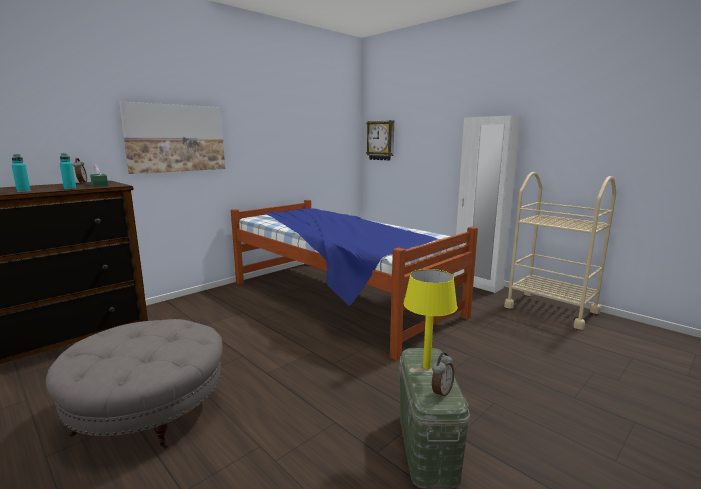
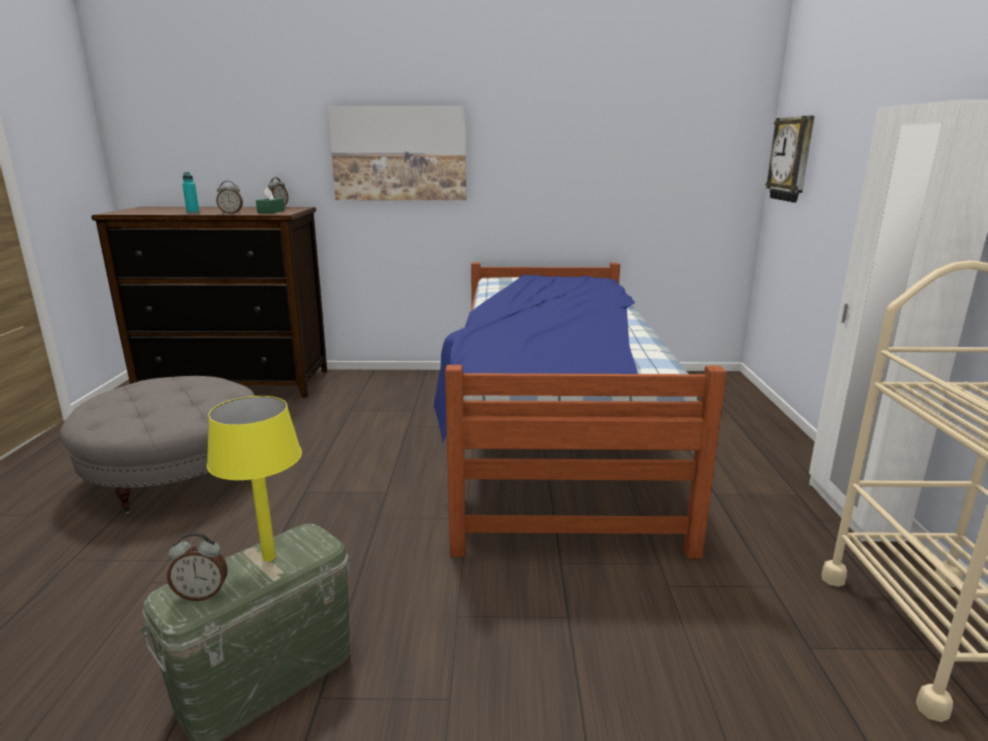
camera: 45 degrees right, 5 degrees up
turquoise bottle [60,153,76,190] -> alarm clock [216,181,243,214]

